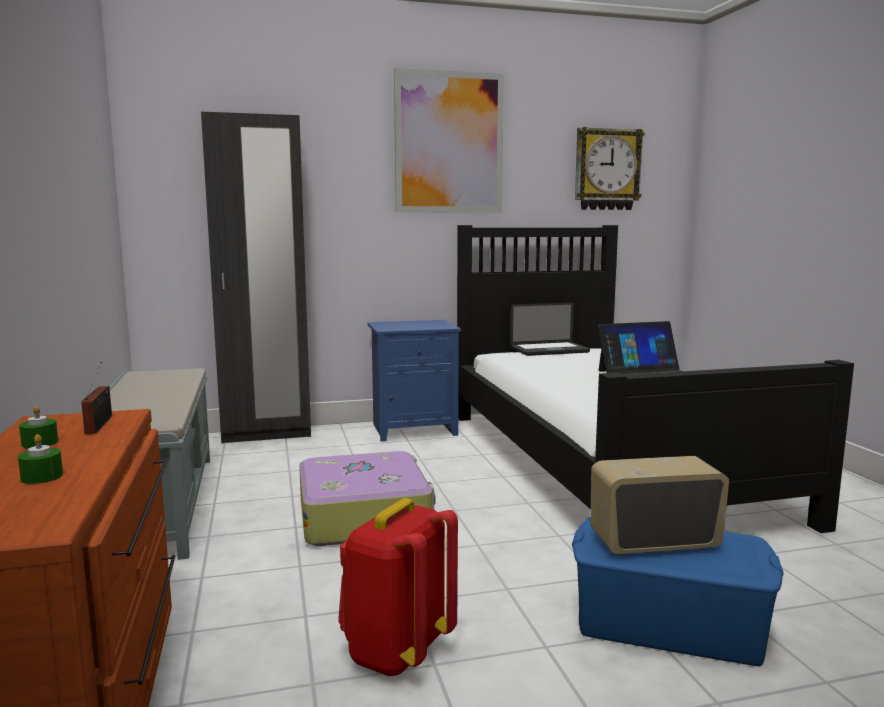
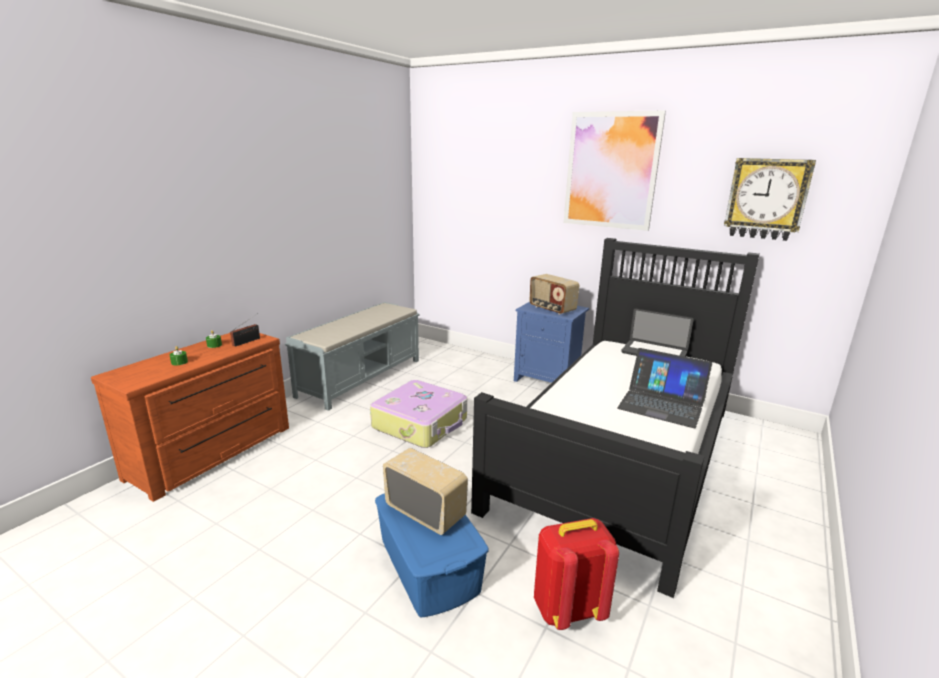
camera: 45 degrees right, 10 degrees up
black wardrobe [201,112,311,443] -> none
red backpack [338,498,458,676] -> red backpack moved to [534,518,619,630]
none -> radio [530,274,580,315]

